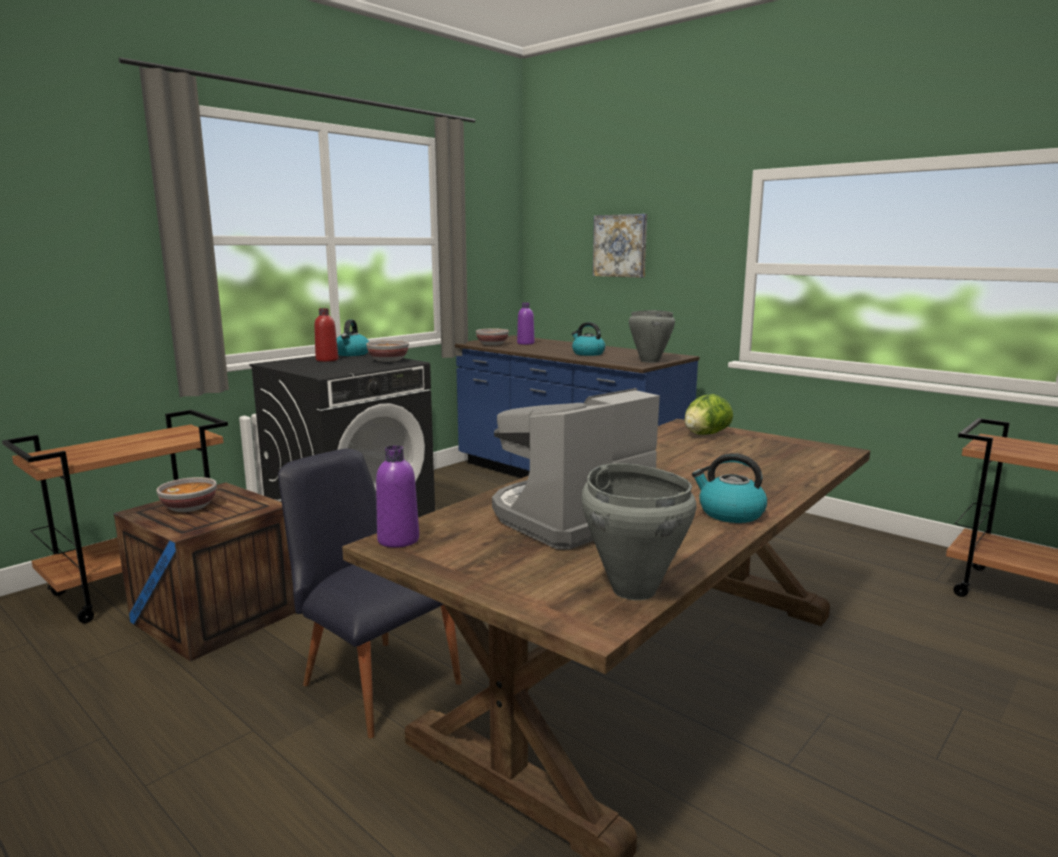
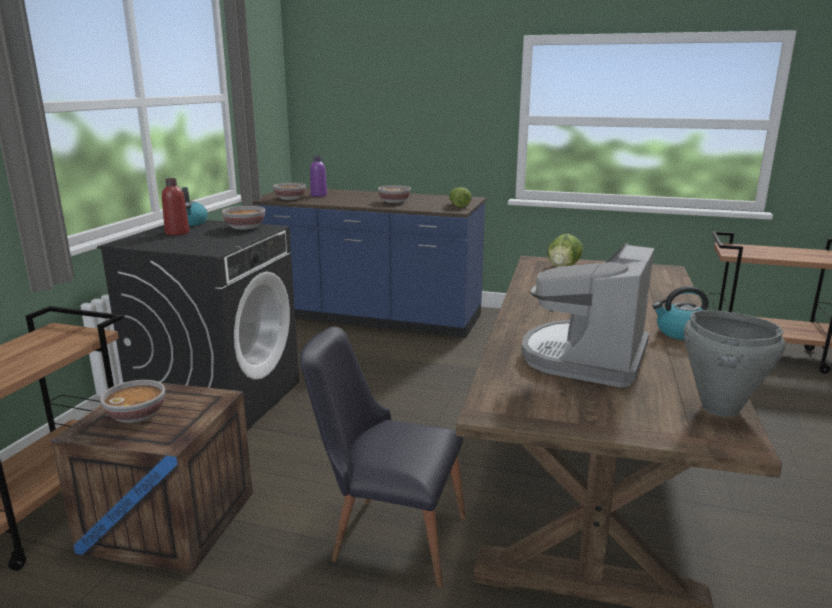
camera: 25 degrees left, 5 degrees up
purple bottle [376,445,419,548] -> none
kettle [572,322,605,356] -> bowl [378,185,411,203]
picture [593,214,647,278] -> none
grey cooking pot [629,310,675,363] -> lettuce [449,187,471,208]

